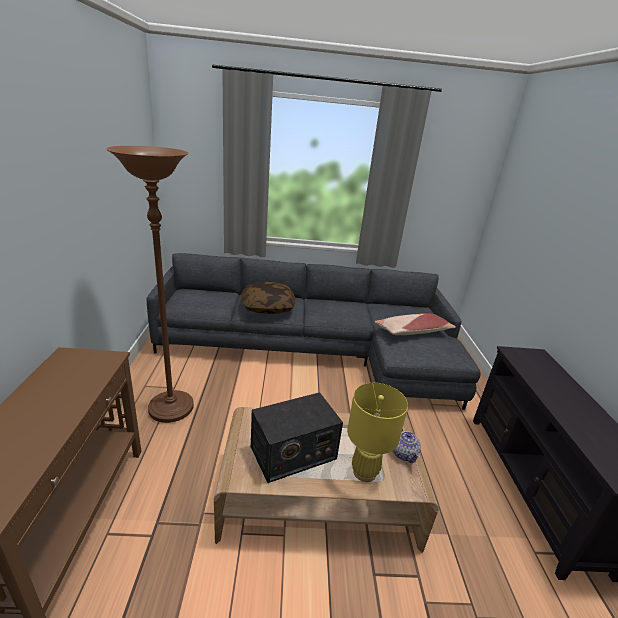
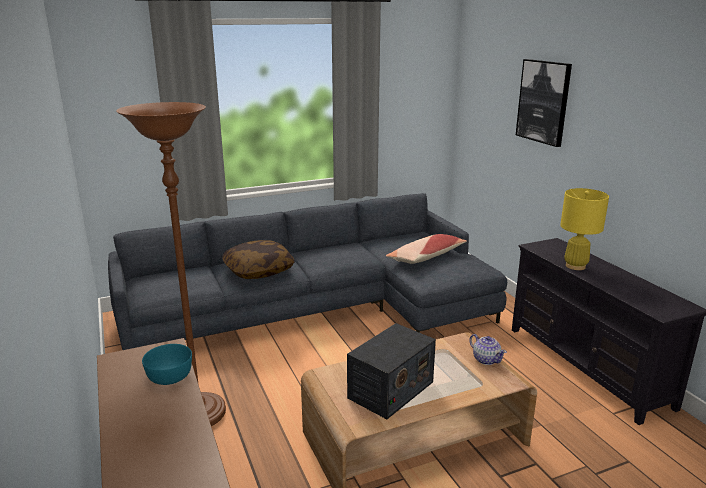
camera: 20 degrees left, 5 degrees down
yellow table lamp [347,383,408,482] -> yellow table lamp moved to [560,188,609,270]
none -> turquoise bowl [142,344,192,385]
none -> picture [516,59,572,147]

